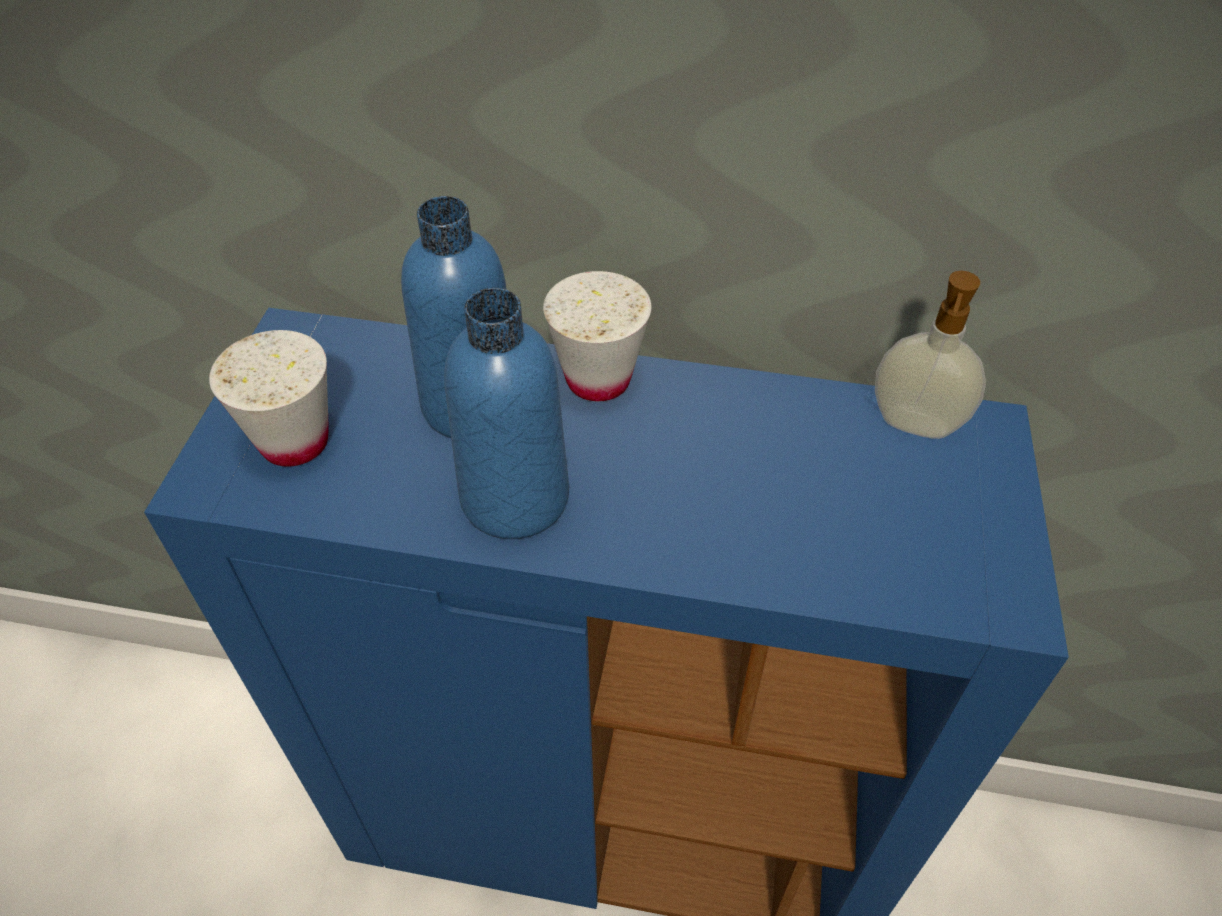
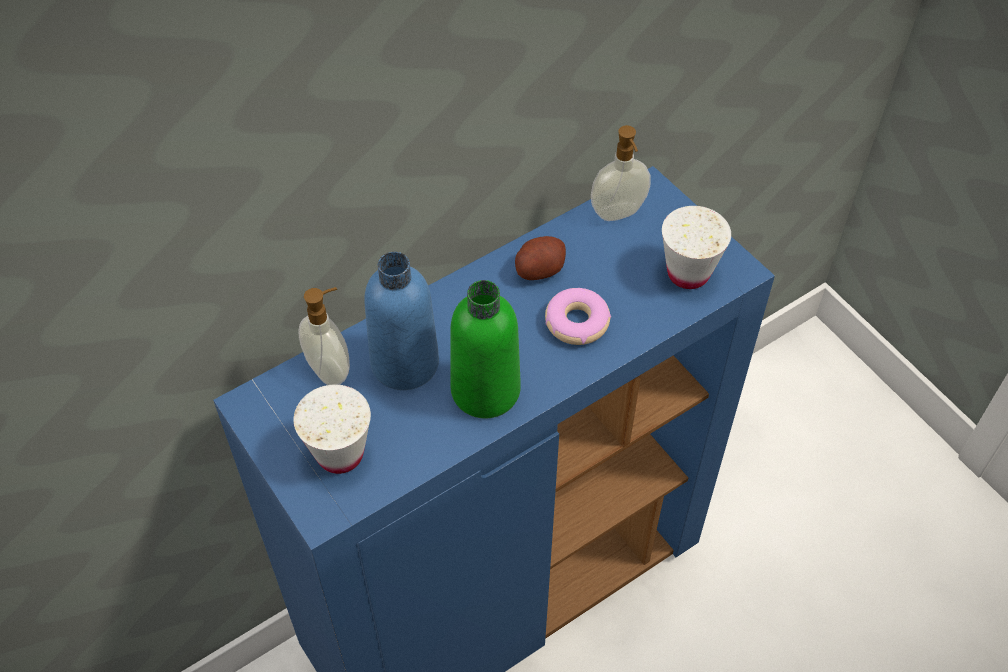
camera: 45 degrees left, 5 degrees up
blue bottle [444,288,569,539] -> green bottle [450,280,521,418]
white cup [543,271,651,401] -> white cup moved to [662,206,731,289]
none -> soap dispenser [298,287,350,385]
none -> potato [515,236,566,280]
none -> donut [545,288,611,345]

